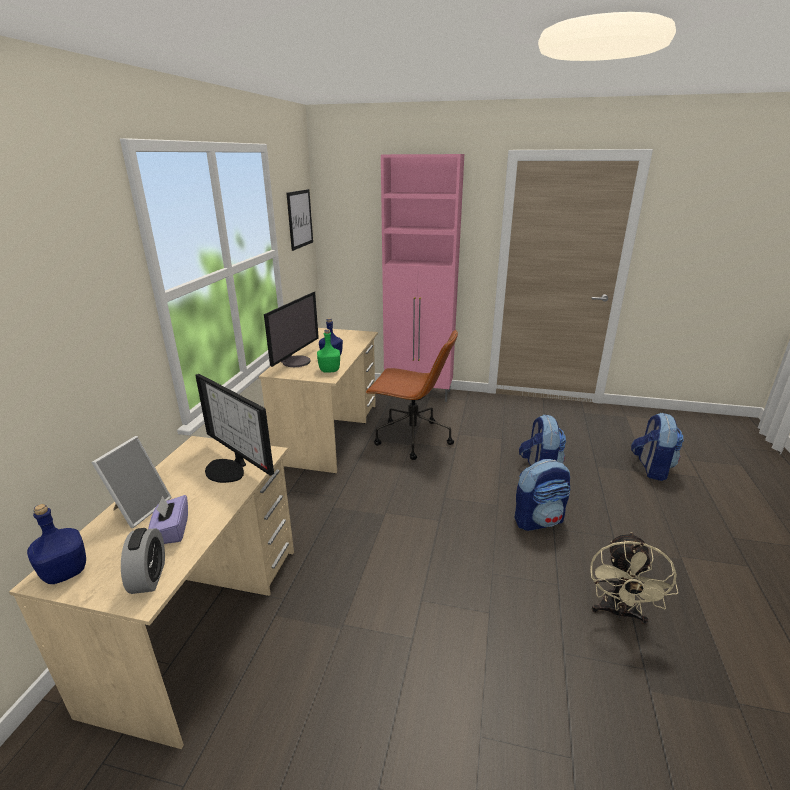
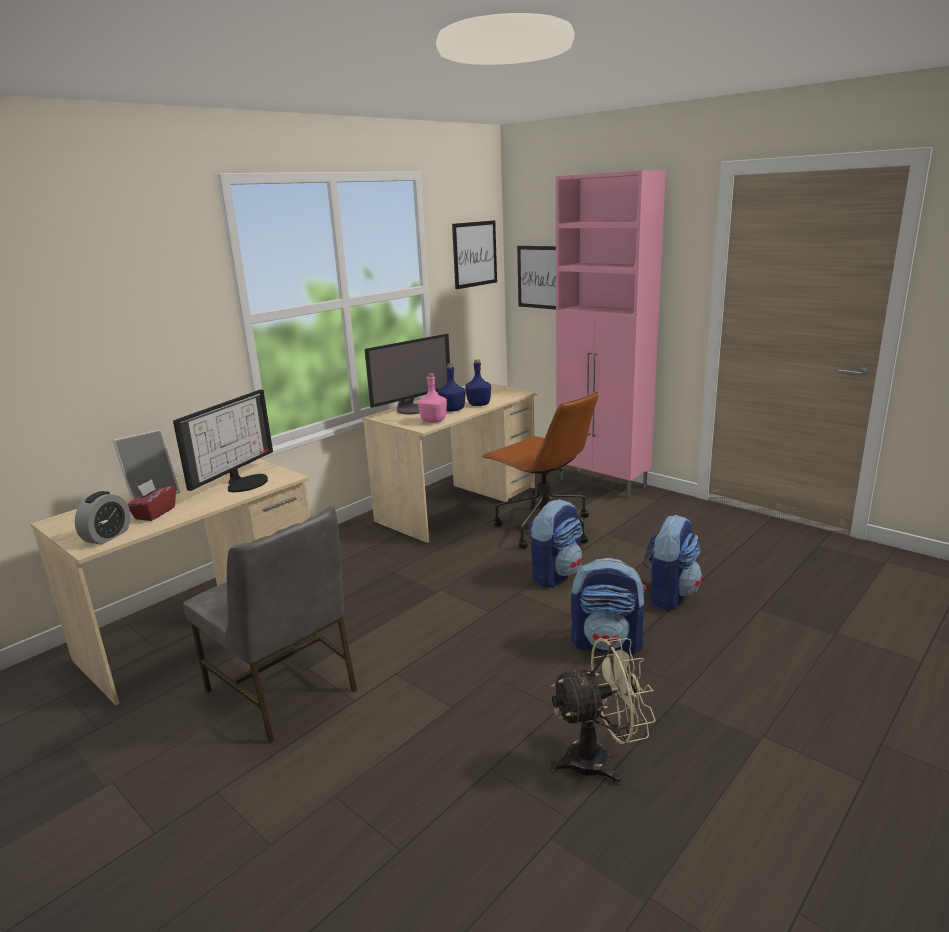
camera: 30 degrees right, 5 degrees down
blue bottle [27,504,86,584] -> blue bottle moved to [465,359,491,406]
purple tissue box [148,495,188,544] -> red tissue box [128,479,176,521]
monitor [195,374,274,483] -> monitor turned 135 degrees counterclockwise [173,389,273,492]
green bottle [317,329,340,373] -> pink bottle [418,373,447,423]
beige fan [590,532,678,625] -> beige fan turned 150 degrees counterclockwise [549,637,656,785]
backpack [631,412,684,481] -> backpack moved to [528,499,583,587]
none -> grey chair [183,506,357,743]
none -> picture [517,246,556,310]

